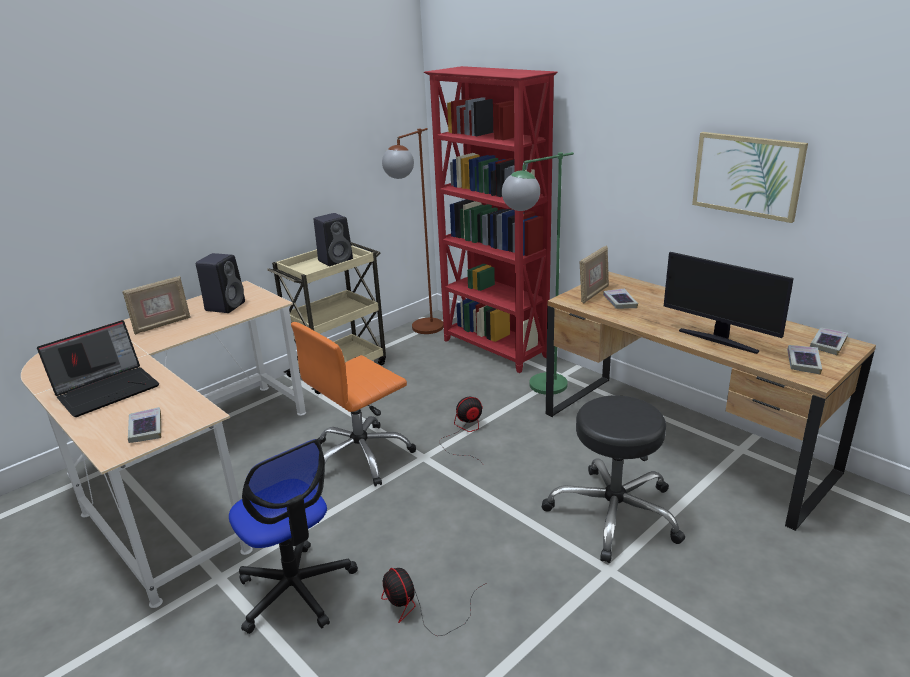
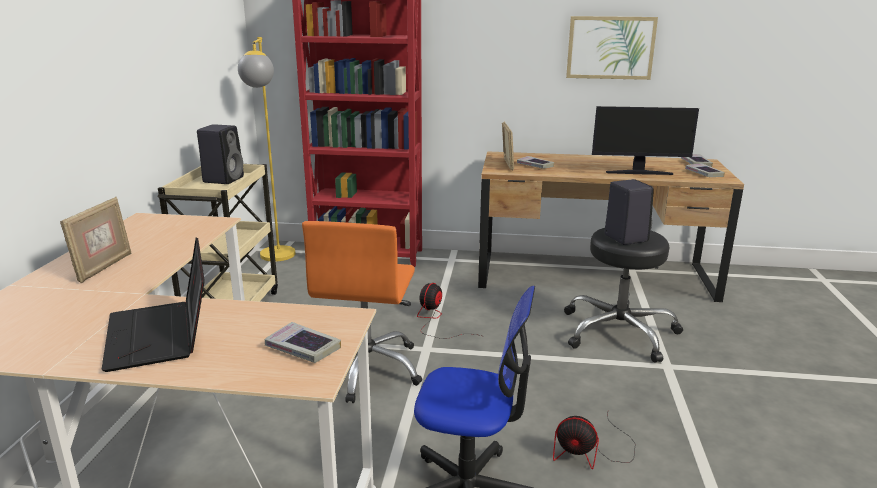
camera: 40 degrees left, 5 degrees down
laptop [37,320,159,417] -> laptop turned 150 degrees clockwise [101,237,205,372]
black speaker [196,253,245,313] -> black speaker moved to [604,179,654,245]
brown floor lamp [382,128,444,334] -> yellow floor lamp [238,37,296,262]
green floor lamp [502,152,574,394] -> none

